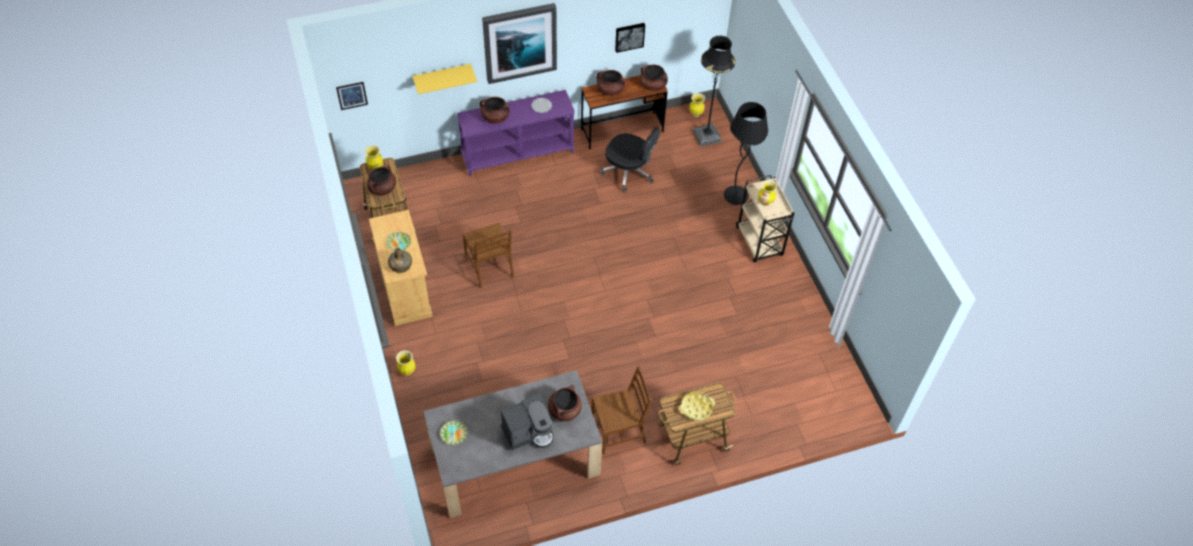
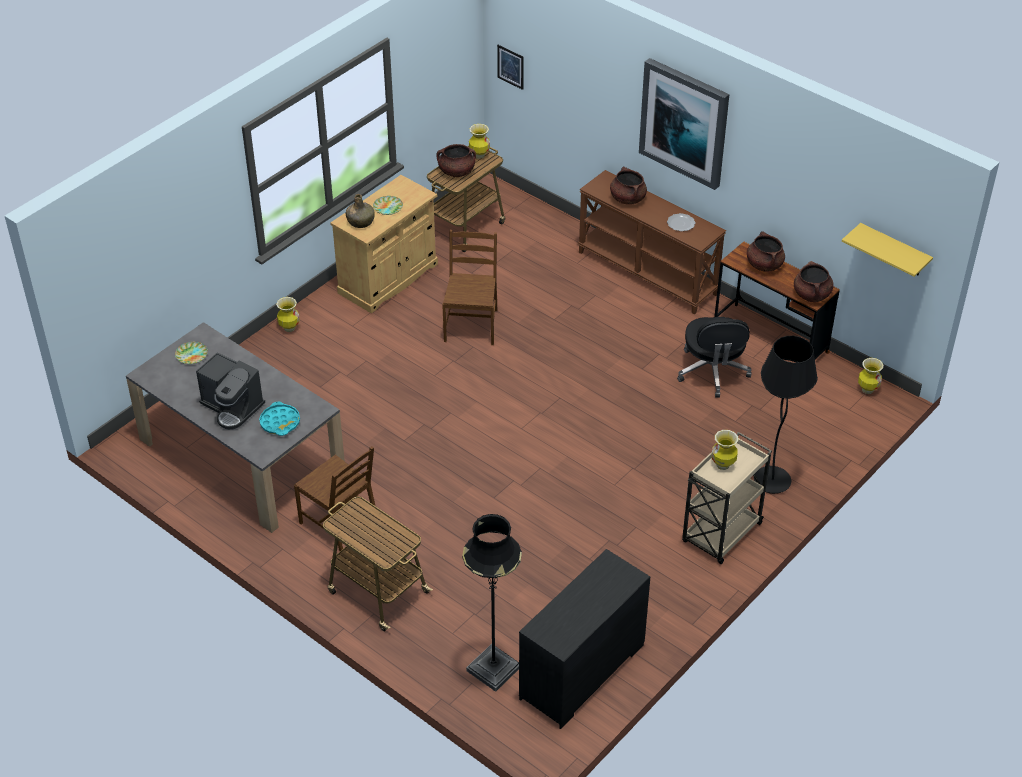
camera: 60 degrees right, 10 degrees down
yellow shelf [413,64,477,94] -> yellow shelf moved to [842,223,933,277]
purple console table [457,90,575,176] -> brown console table [578,170,726,315]
brown chair [463,223,514,288] -> brown chair turned 150 degrees clockwise [442,230,497,345]
brown cooking pot [548,385,582,421] -> turquoise tray [259,402,300,436]
picture [615,23,645,53] -> none
yellow tray [679,392,715,421] -> none
black floor lamp [693,36,736,147] -> black floor lamp moved to [462,514,522,692]
none -> black dresser [519,549,650,729]

